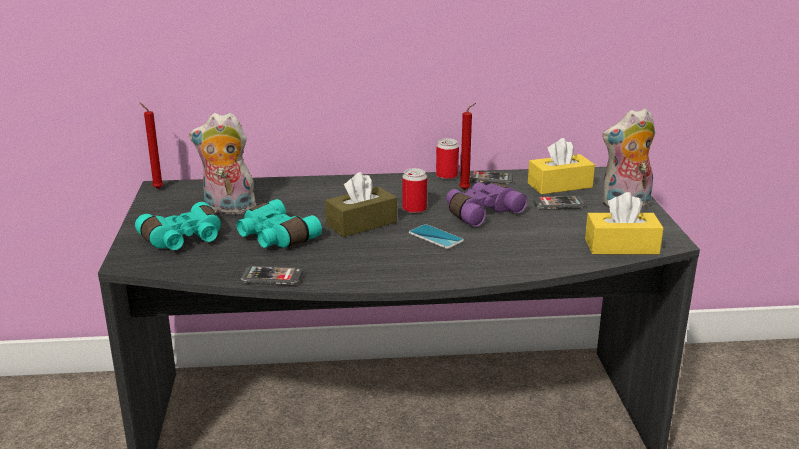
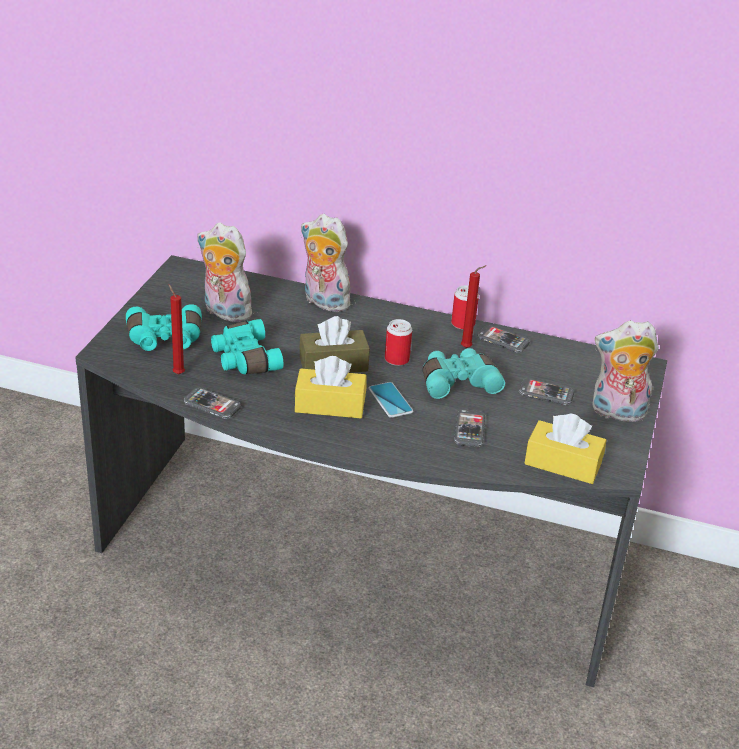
camera: 20 degrees right, 10 degrees up
red candle [140,103,163,189] -> red candle moved to [168,284,185,374]
purple binoculars [446,182,527,226] -> turquoise binoculars [423,348,505,399]
yellow tissue box [528,138,595,194] -> yellow tissue box moved to [295,356,366,418]
none -> plush toy [300,214,350,312]
none -> phone [454,409,485,447]

